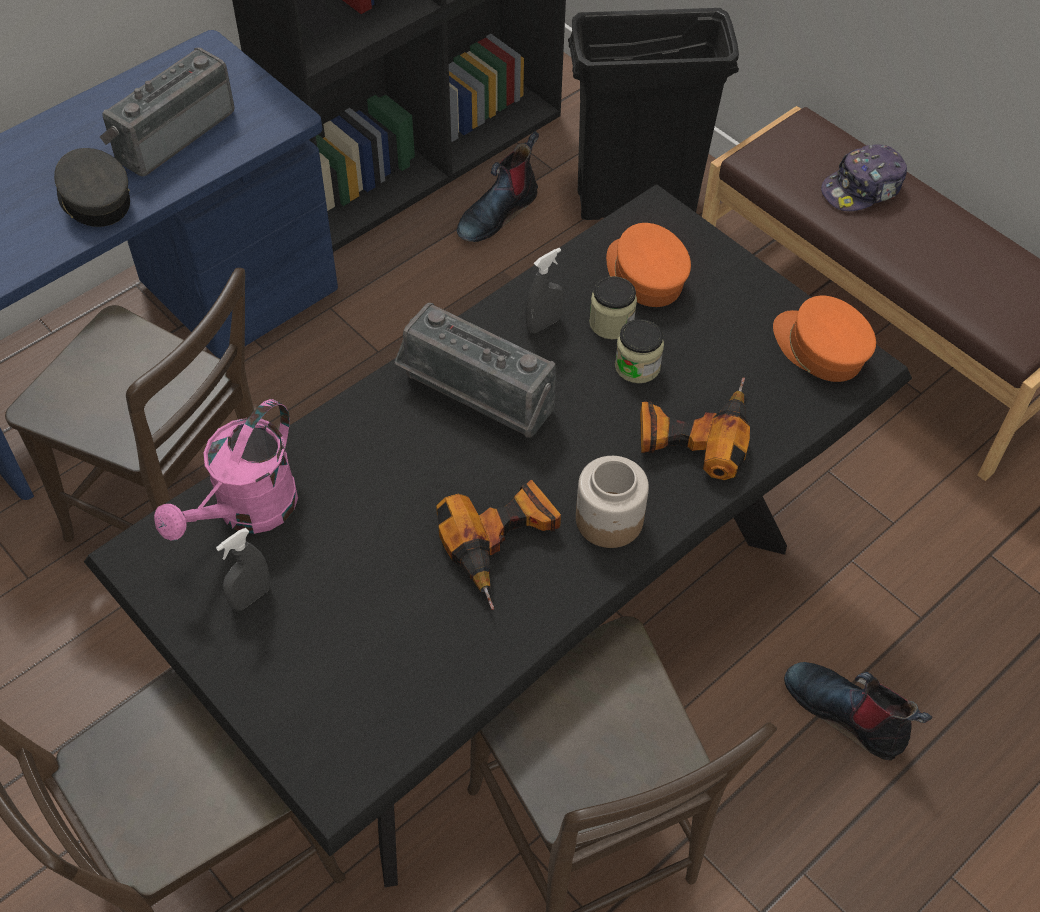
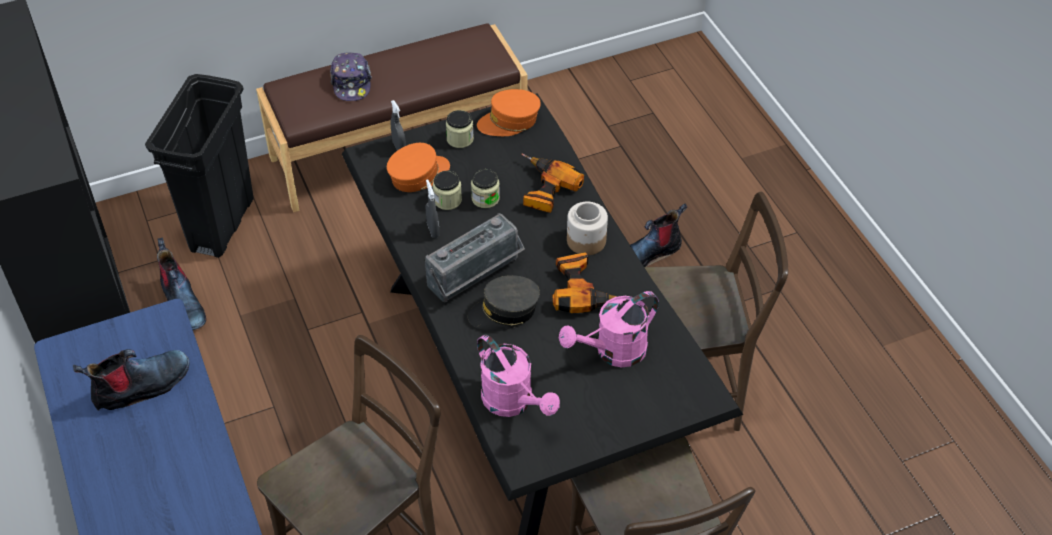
camera: 70 degrees left, 5 degrees down
grey cap [54,148,130,227] -> grey cap moved to [468,275,540,331]
radio [100,48,235,176] -> boot [73,349,189,411]
grey spray bottle [216,528,270,611] -> grey spray bottle moved to [391,100,406,151]
orange cap [606,223,691,307] -> orange cap turned 150 degrees clockwise [387,143,450,192]
none -> jar [446,110,474,148]
none -> pink watering can [559,291,659,367]

